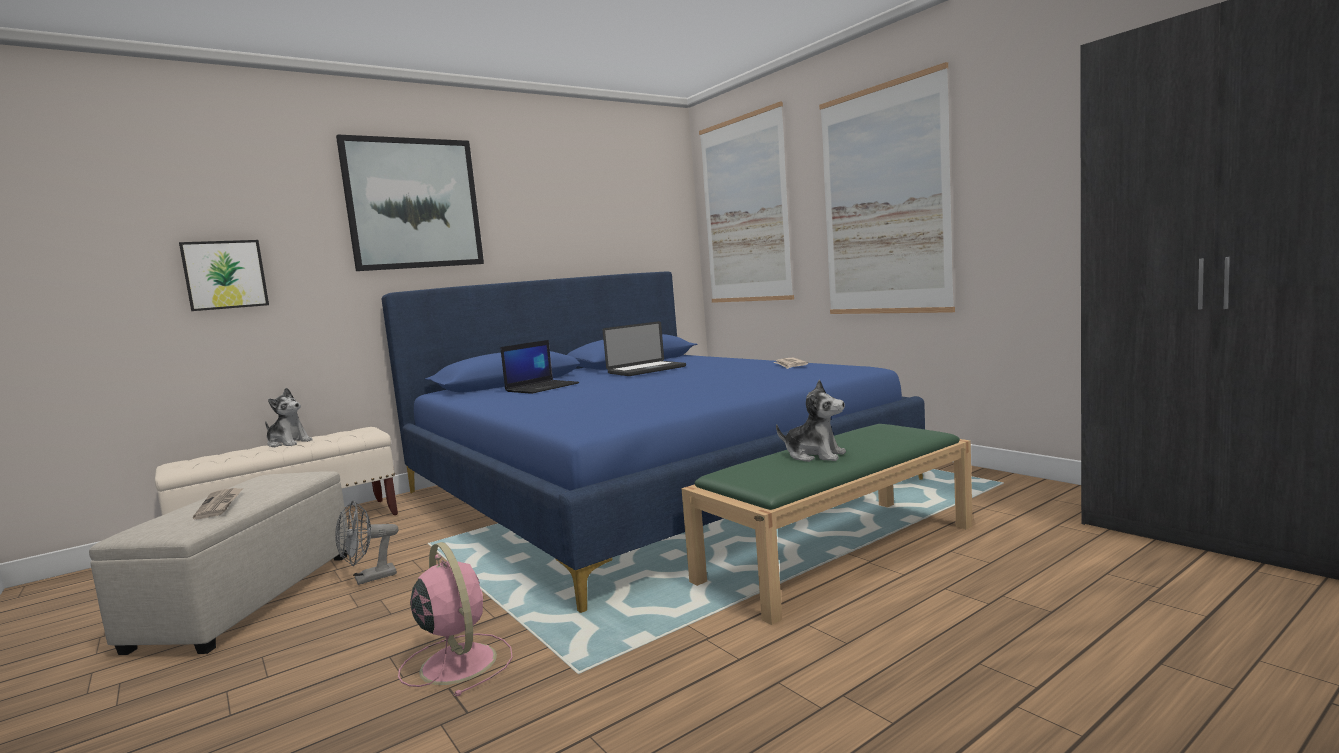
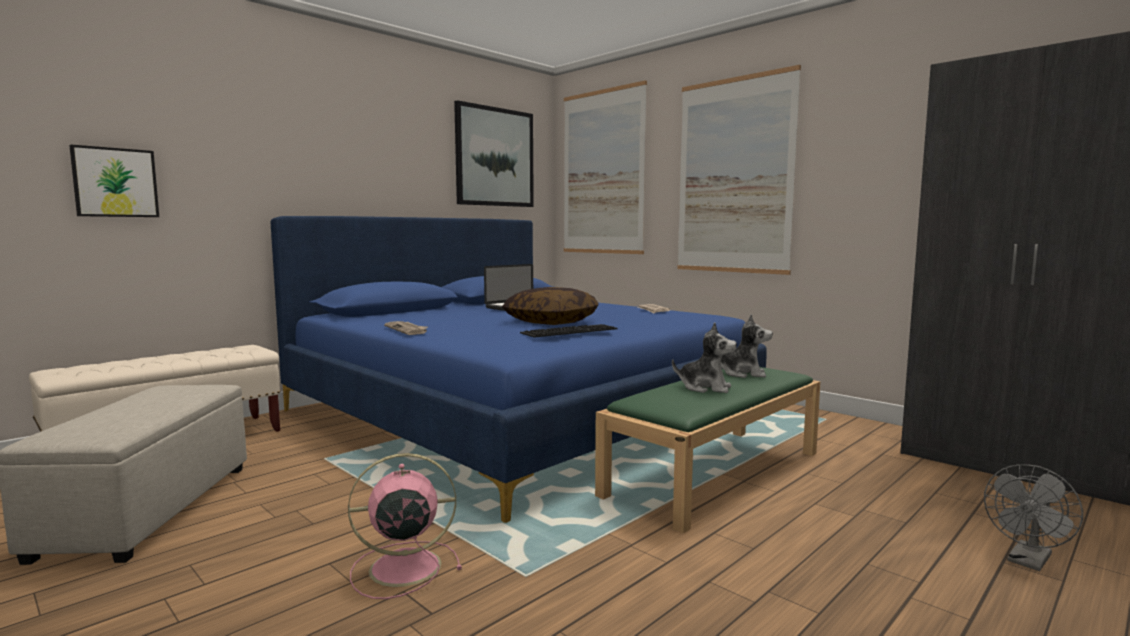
camera: 10 degrees left, 0 degrees up
newspaper [193,488,243,519] -> newspaper moved to [384,321,428,335]
plush toy [265,388,313,447] -> plush toy moved to [721,314,773,378]
grey fan [335,501,398,585] -> grey fan moved to [984,464,1083,571]
picture [336,134,484,271] -> picture moved to [454,100,534,207]
pink fan [398,542,513,696] -> pink fan turned 60 degrees counterclockwise [348,453,462,599]
laptop [500,340,579,394] -> none
none -> pillow [502,287,599,325]
none -> keyboard [520,324,618,338]

